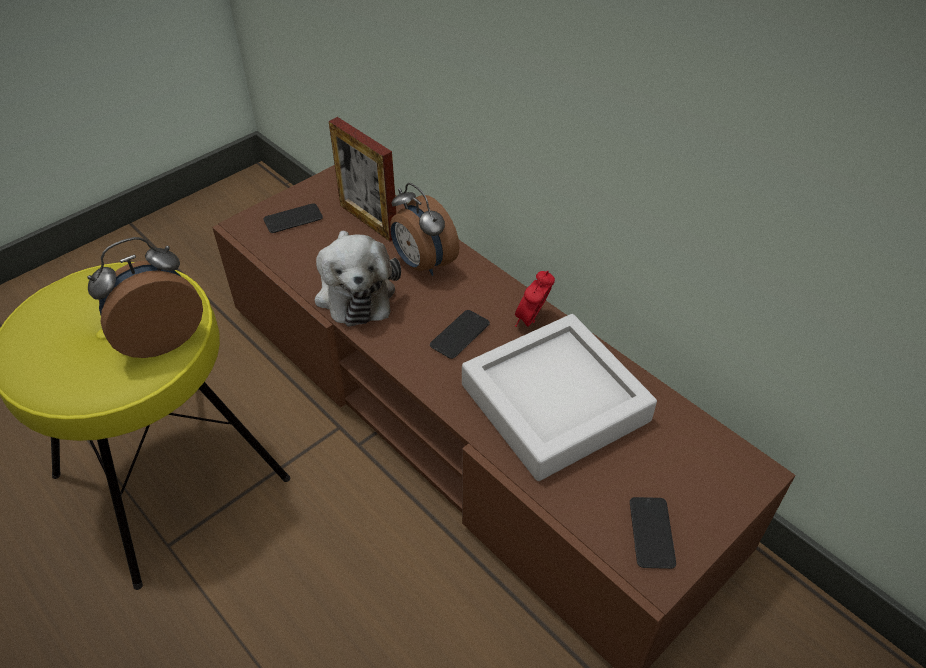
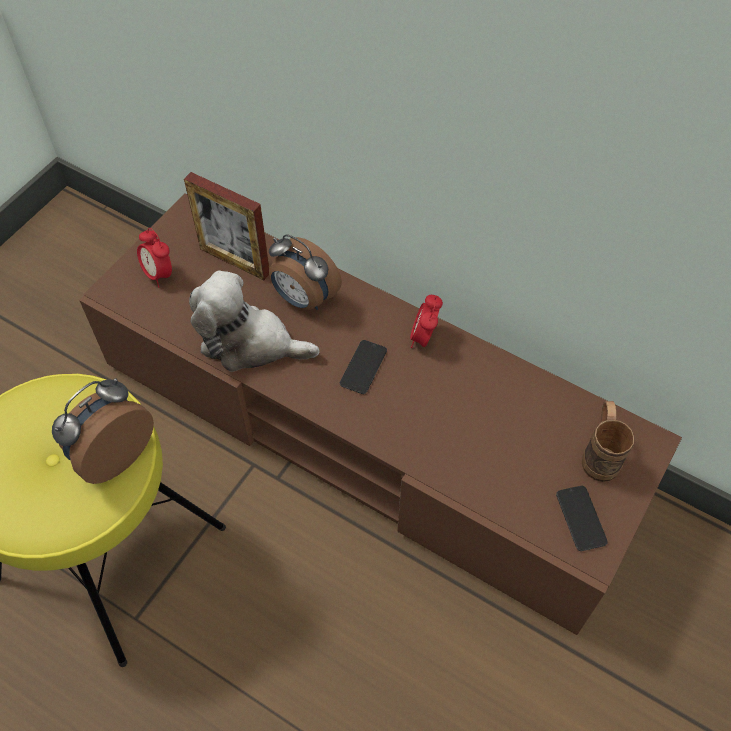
camera: 15 degrees left, 10 degrees up
phone [264,203,323,233] -> alarm clock [137,228,172,288]
plush toy [314,231,401,327] -> plush toy turned 135 degrees clockwise [189,270,320,372]
grey tray [462,314,657,481] -> none
none -> brown mug [582,401,634,482]

